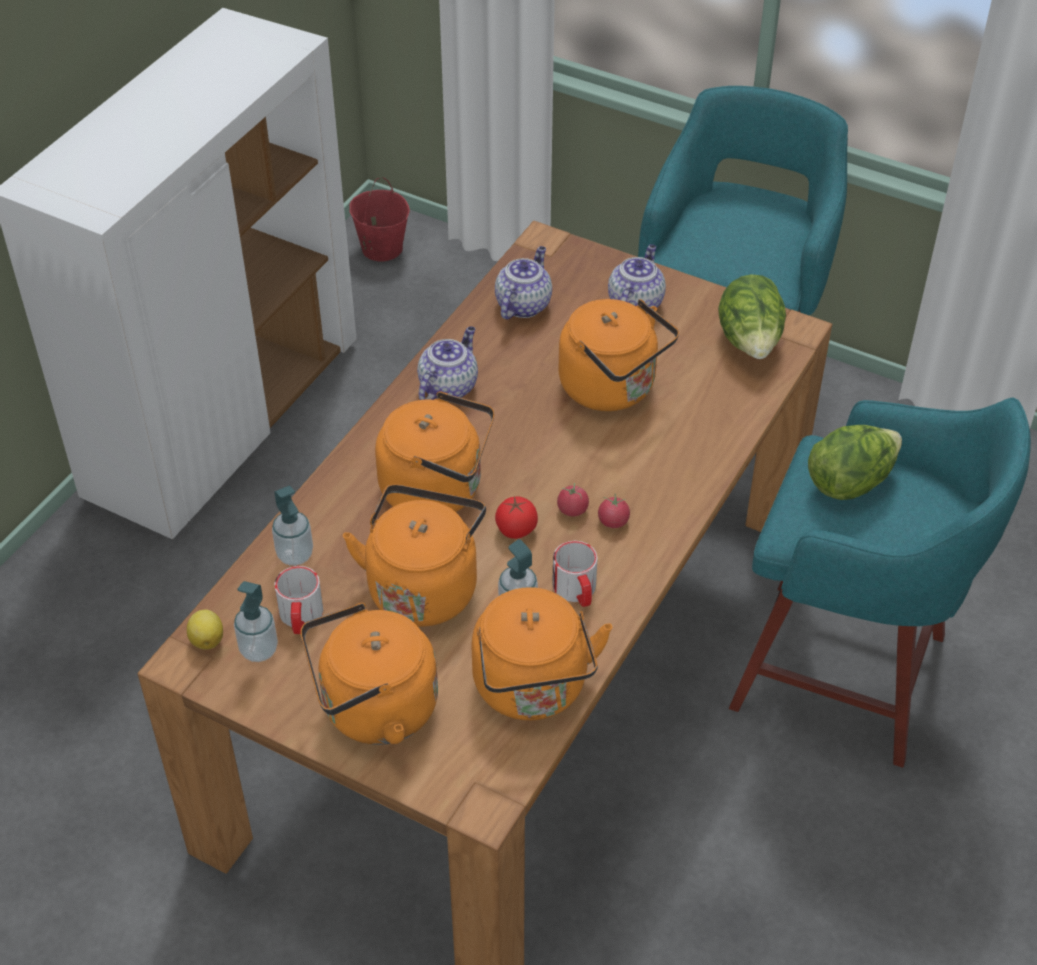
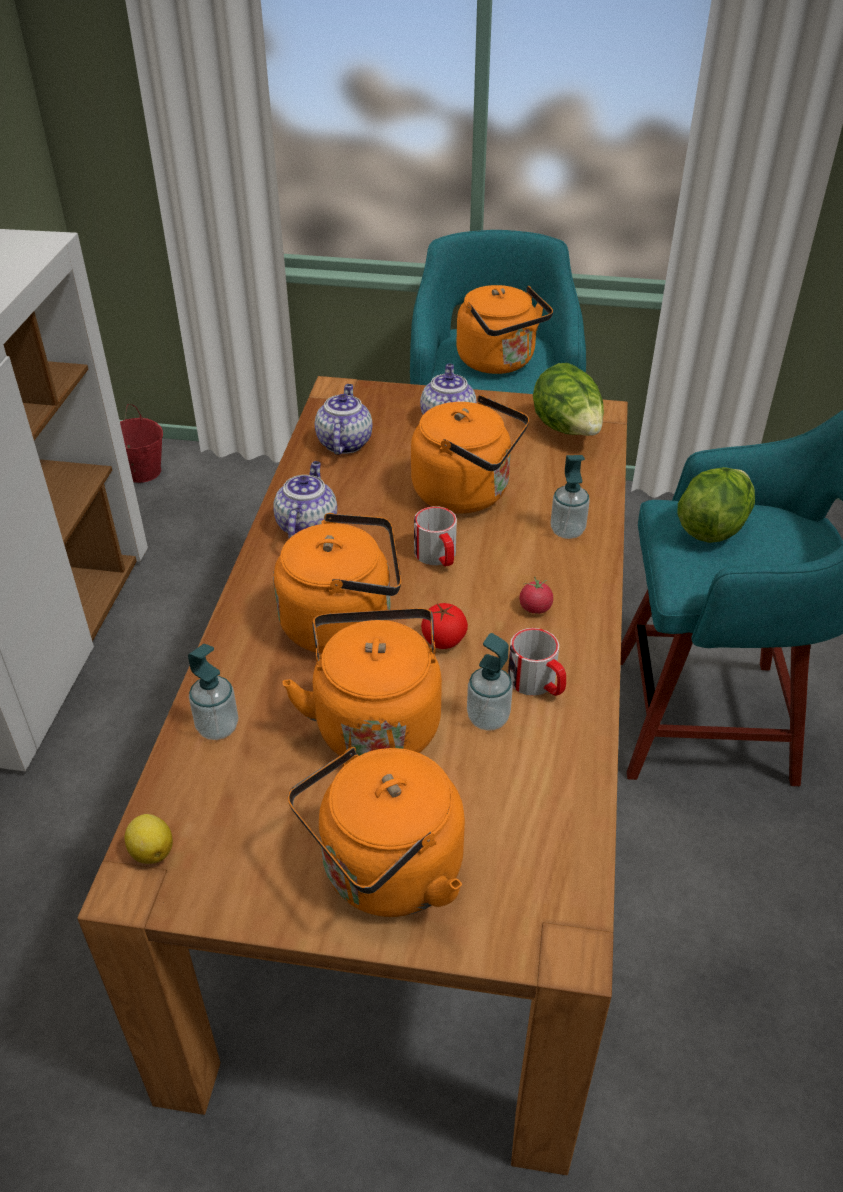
camera: 20 degrees left, 5 degrees down
soap dispenser [234,581,278,662] -> soap dispenser moved to [550,455,590,539]
mug [274,566,323,634] -> mug moved to [414,506,457,566]
orange kettle [471,587,612,720] -> orange kettle moved to [456,285,553,374]
tomato [557,483,589,517] -> none

